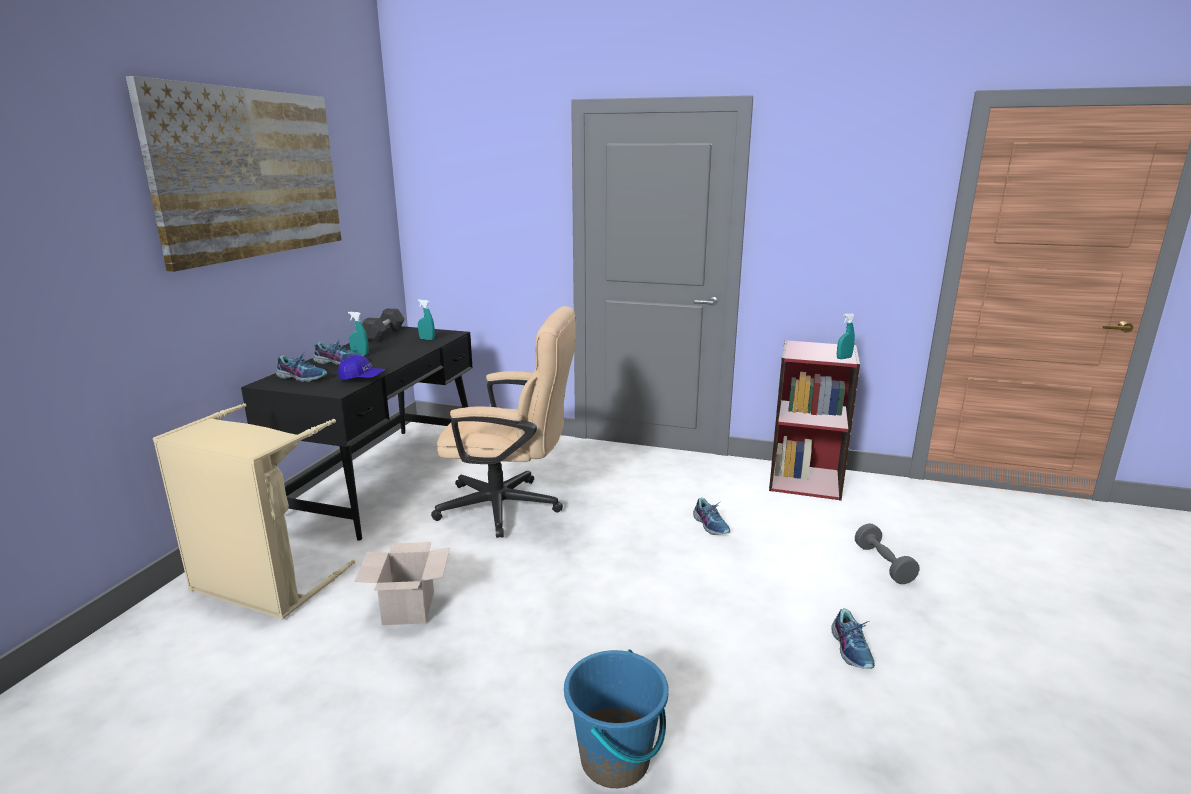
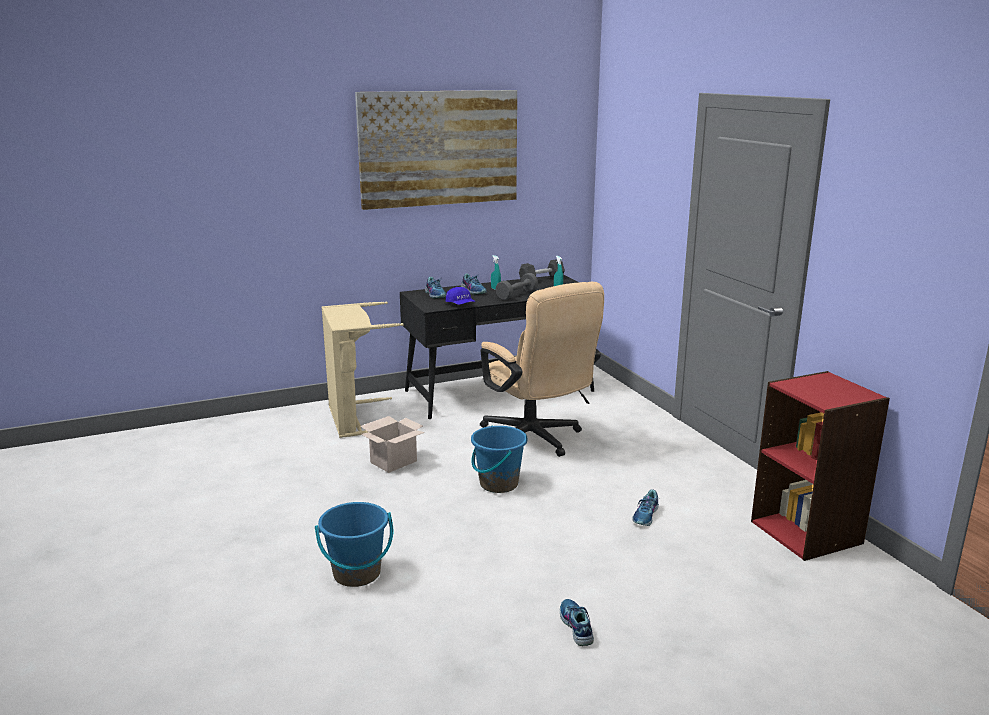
camera: 50 degrees right, 0 degrees up
shoe [831,608,875,669] -> shoe turned 120 degrees clockwise [560,599,594,646]
turquoise spray bottle [837,313,855,359] -> none
grey dumbbell [855,523,919,584] -> grey dumbbell moved to [495,273,538,300]
none -> blue bucket [471,426,527,493]

